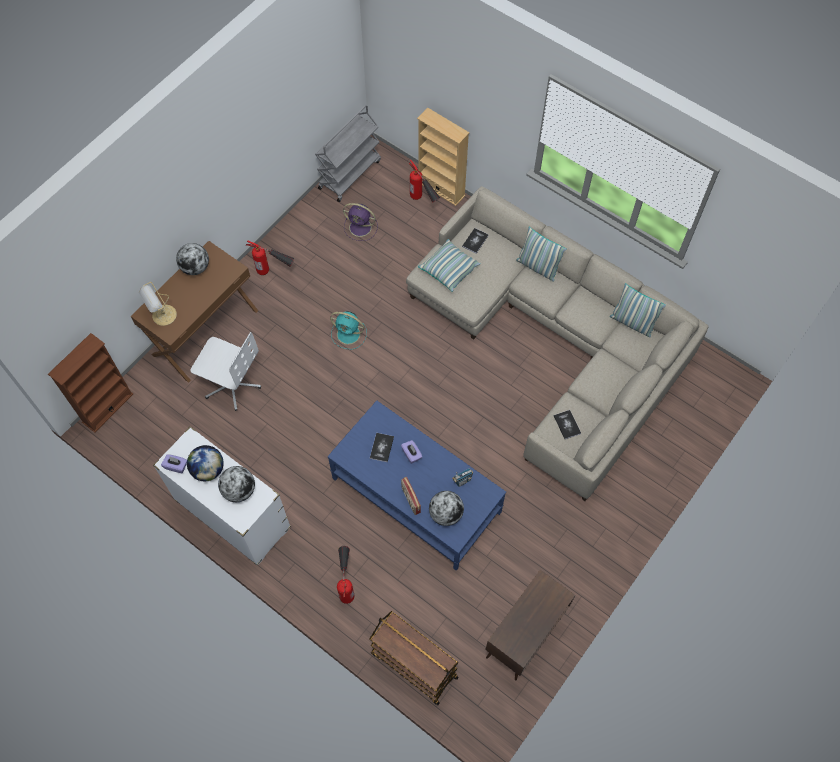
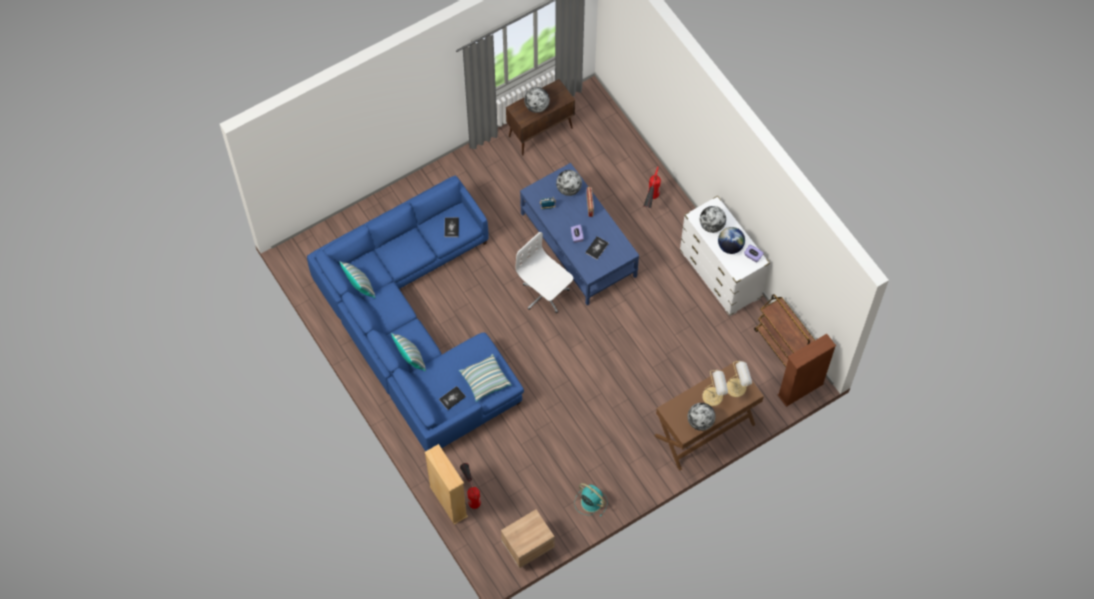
camera: 160 degrees left, 0 degrees up
white office chair [191,332,261,411] -> white office chair moved to [515,232,573,313]
fire extinguisher [246,240,294,275] -> none
grey cart [315,105,381,202] -> beige nightstand [501,509,555,568]
turquoise fan [330,311,367,349] -> turquoise fan moved to [574,483,608,516]
purple fan [343,203,378,241] -> none
brown cart [370,611,459,705] -> brown cart moved to [754,294,815,367]
beige sofa [406,186,709,501] -> blue sofa [307,175,524,451]
none -> globe [524,87,550,113]
none -> table lamp [702,370,728,406]

